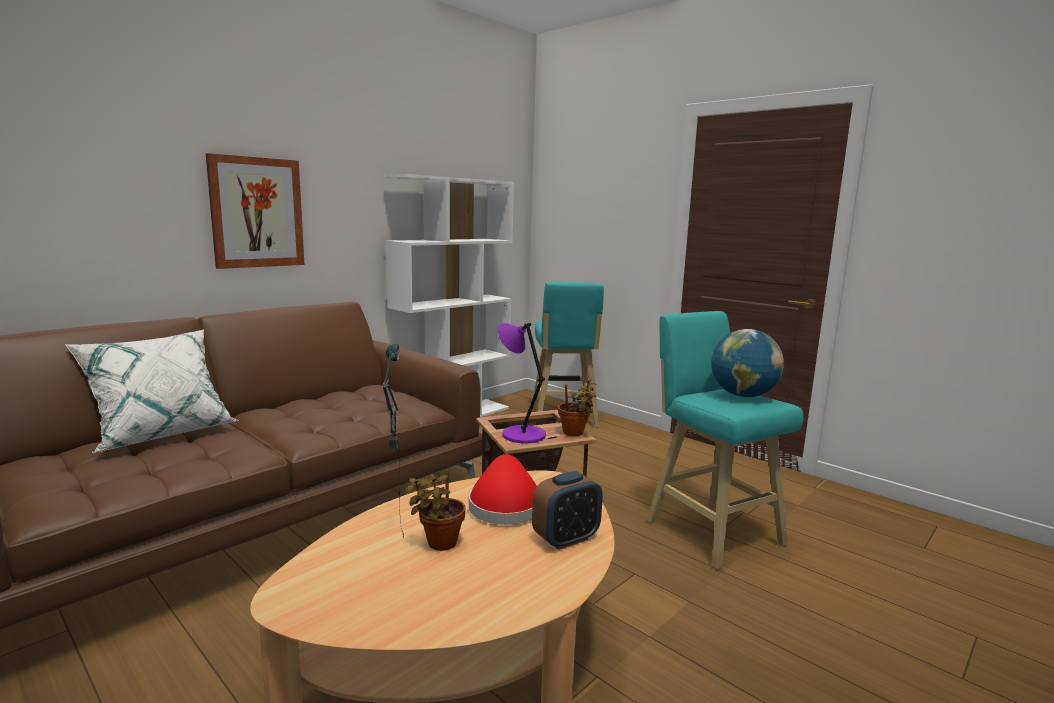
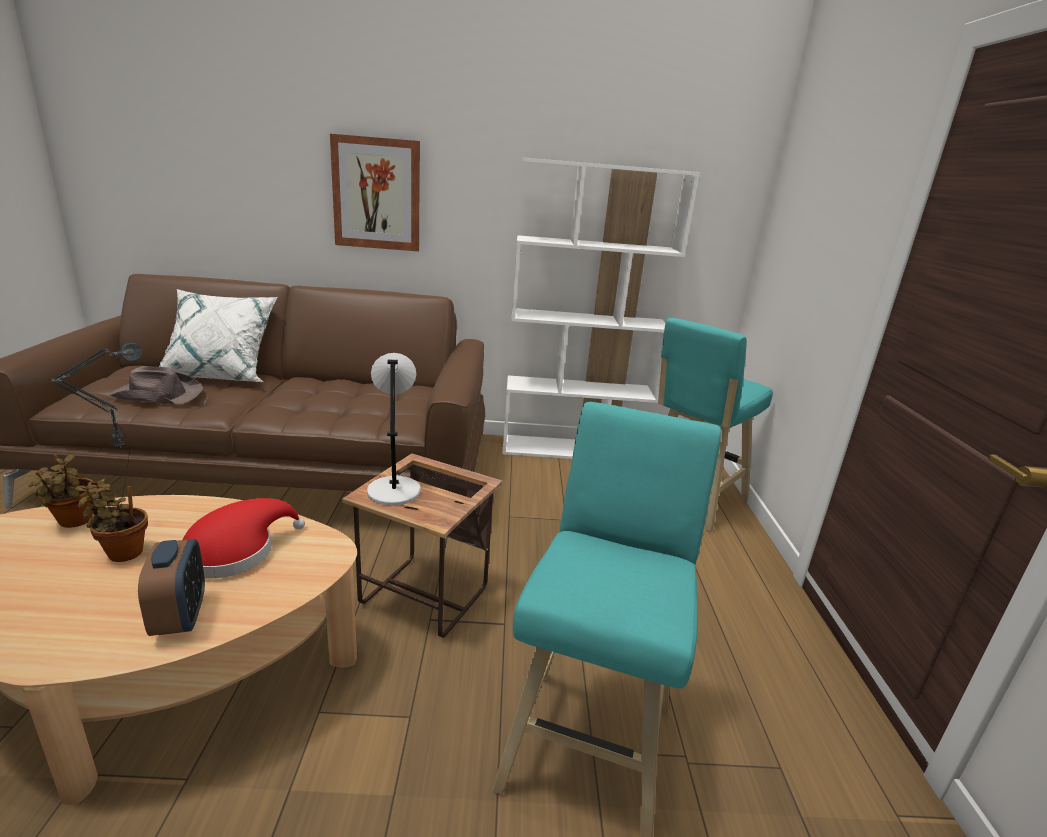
camera: 45 degrees right, 10 degrees up
purple table lamp [498,323,546,444] -> grey table lamp [367,353,421,506]
alarm clock [532,471,603,550] -> alarm clock turned 120 degrees counterclockwise [138,539,205,636]
potted plant [558,378,597,436] -> potted plant moved to [25,454,94,528]
globe [711,329,784,397] -> none
none -> brown hat [110,366,203,405]

